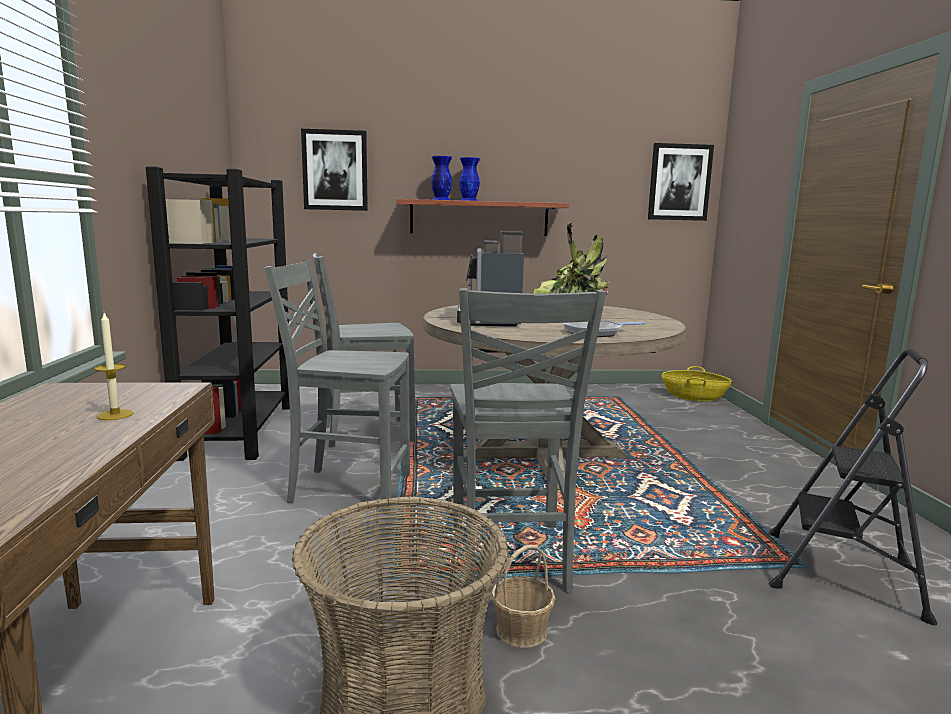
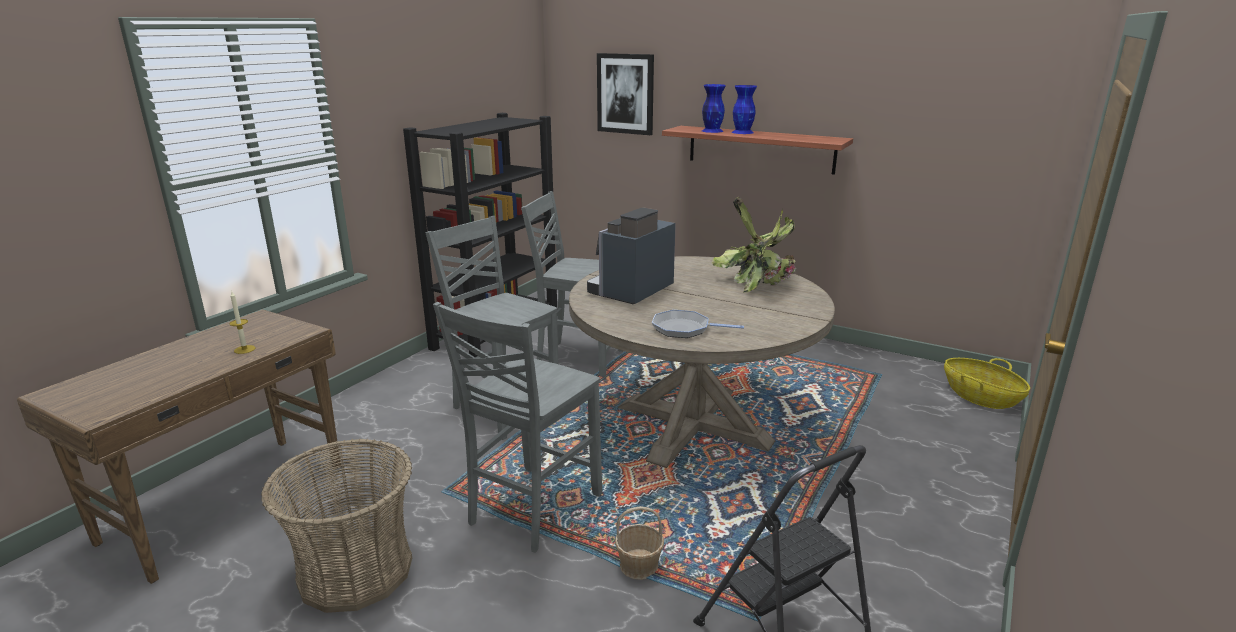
camera: 35 degrees right, 10 degrees up
basket [491,545,556,648] -> basket moved to [615,506,664,580]
picture [648,143,714,221] -> none

